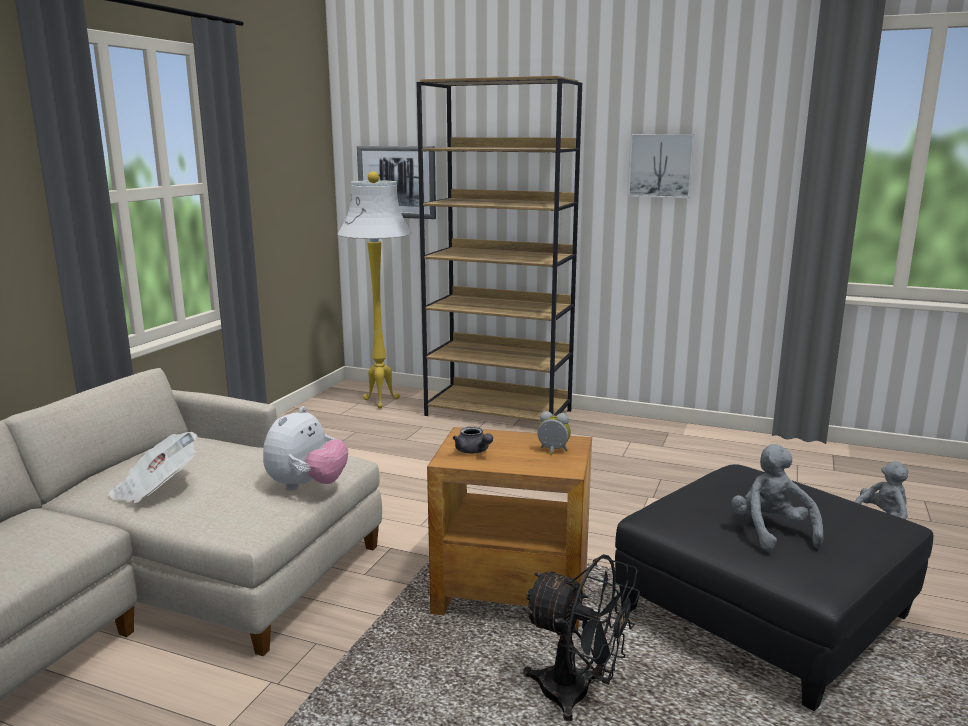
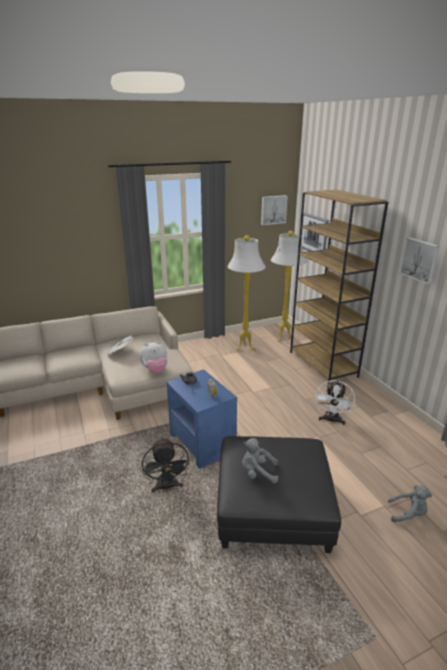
camera: 45 degrees right, 10 degrees up
brown side table [427,427,592,631] -> blue side table [167,369,237,469]
grey plush toy [731,444,823,550] -> grey plush toy turned 120 degrees counterclockwise [242,438,278,483]
none -> white floor lamp [228,235,266,351]
none -> picture [261,195,288,225]
none -> white fan [315,379,355,425]

